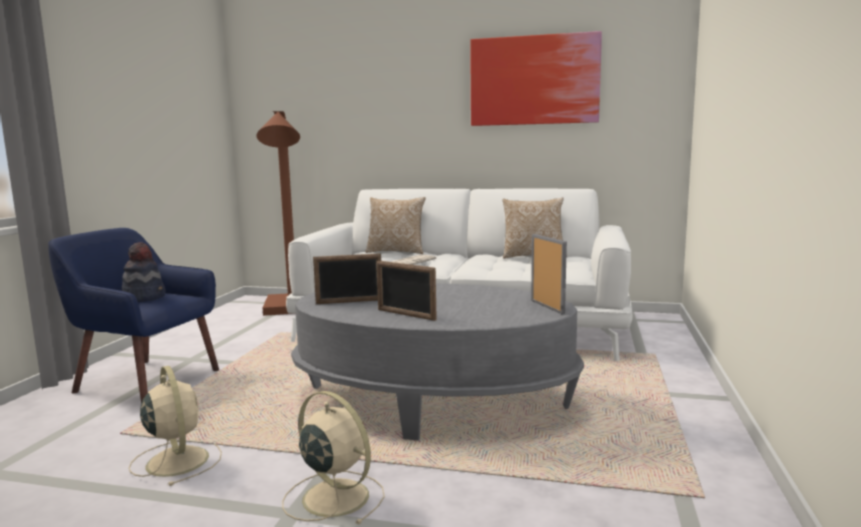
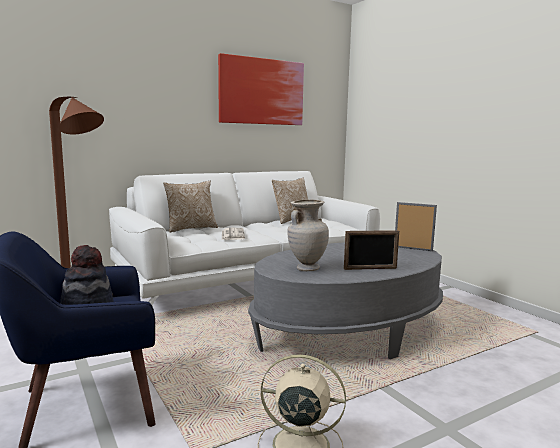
camera: 45 degrees left, 0 degrees up
beige fan [282,391,385,525] -> none
picture frame [313,253,381,304] -> beige vase [287,200,329,271]

